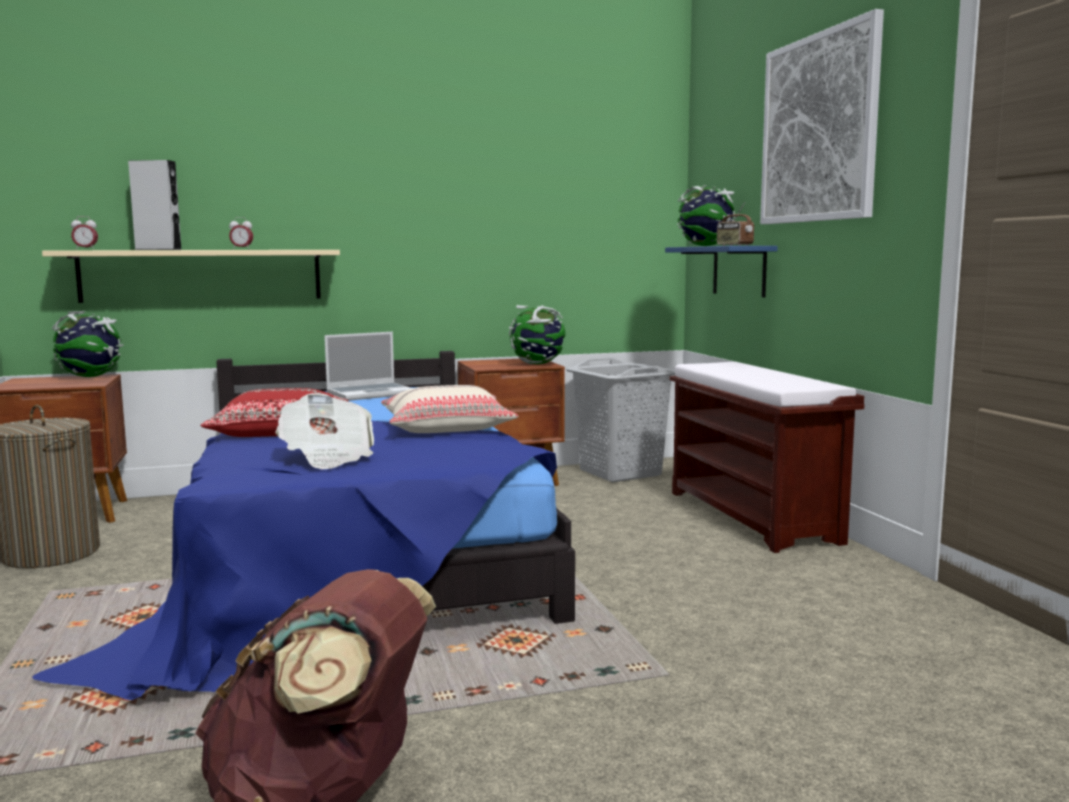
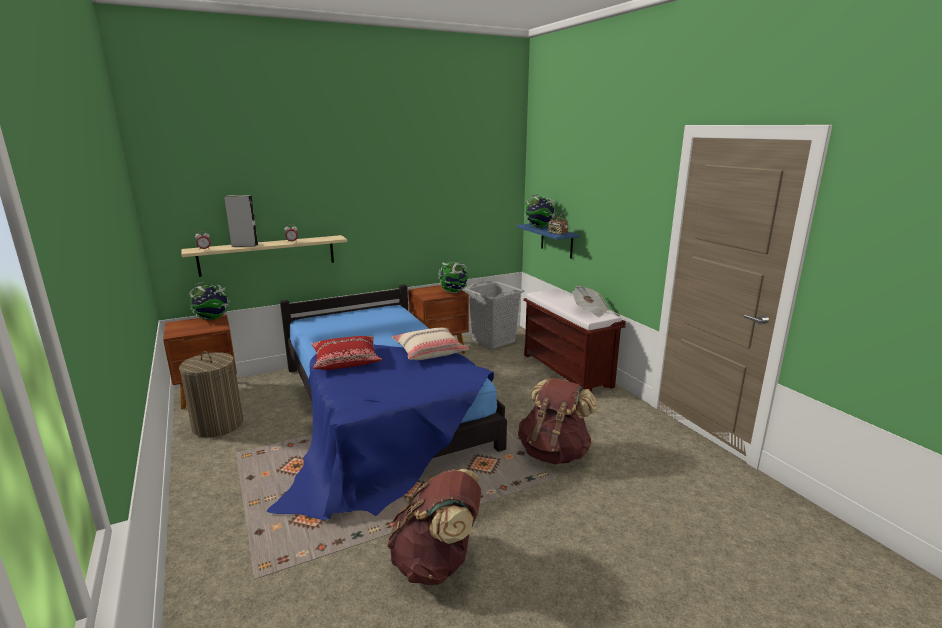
camera: 10 degrees left, 10 degrees up
newspaper [276,393,374,469] -> newspaper moved to [572,286,609,317]
laptop [324,332,412,401] -> none
picture [760,9,884,224] -> none
none -> brown backpack [518,378,597,464]

